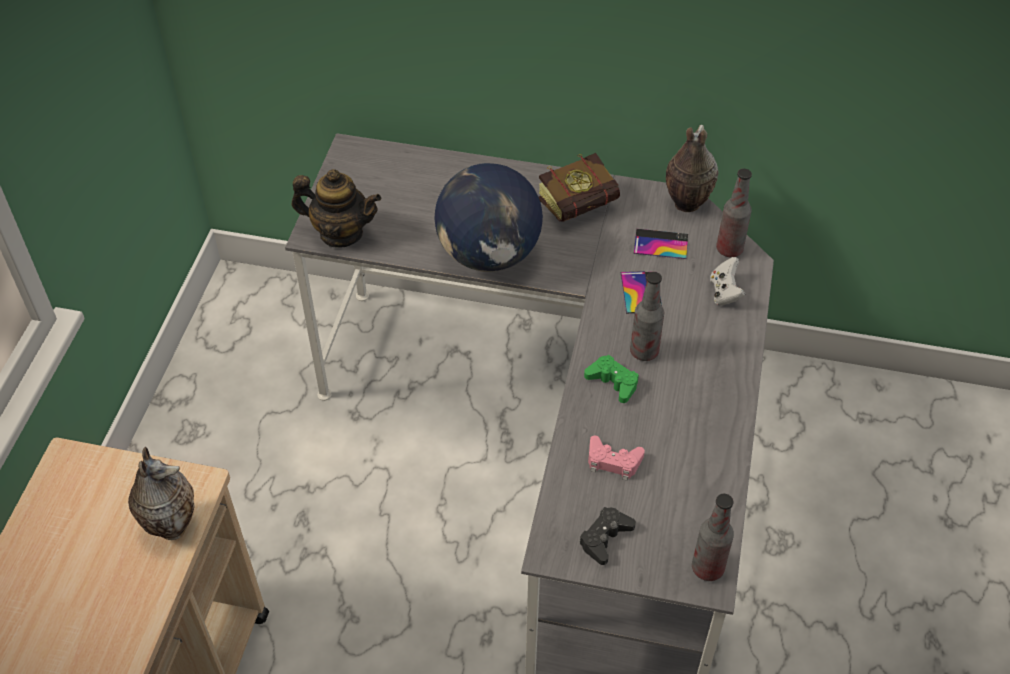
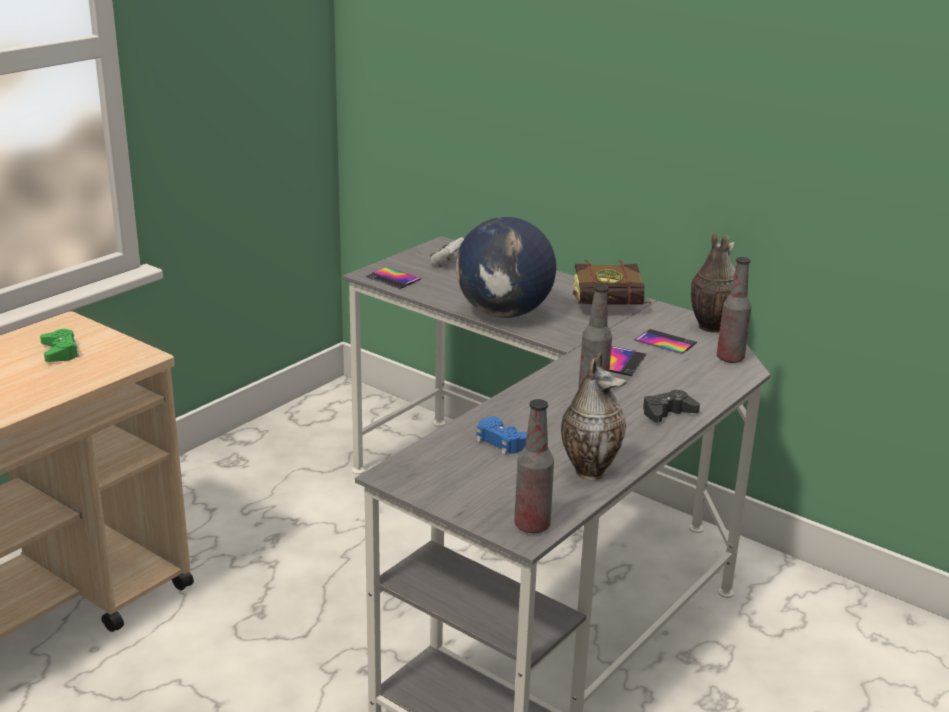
camera: 25 degrees right, 25 degrees down
vase [128,447,194,540] -> vase moved to [561,352,627,480]
teapot [292,169,381,248] -> phone [366,267,421,289]
black game controller [579,507,636,565] -> black game controller moved to [643,390,700,422]
green game controller [584,355,639,403] -> green game controller moved to [40,329,80,362]
pink game controller [588,436,645,481] -> blue game controller [476,416,527,455]
white game controller [710,257,746,305] -> white game controller moved to [430,237,464,267]

